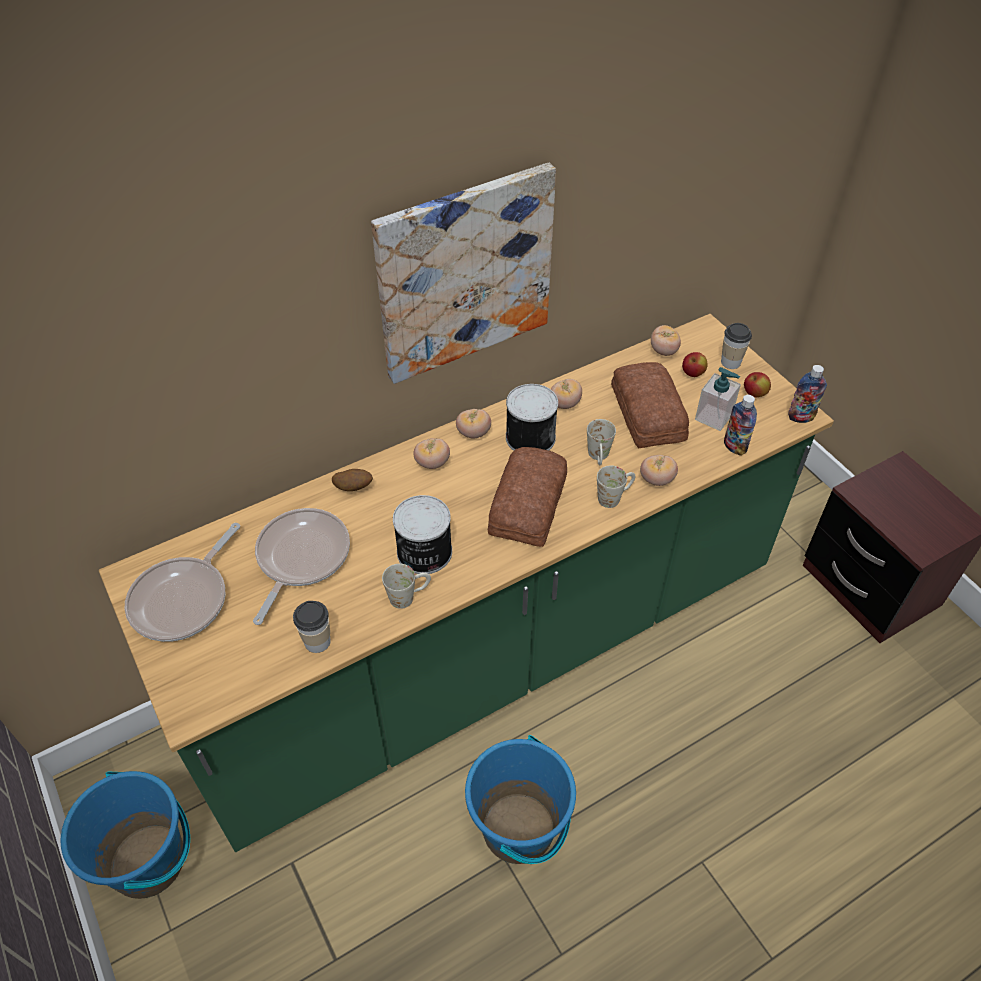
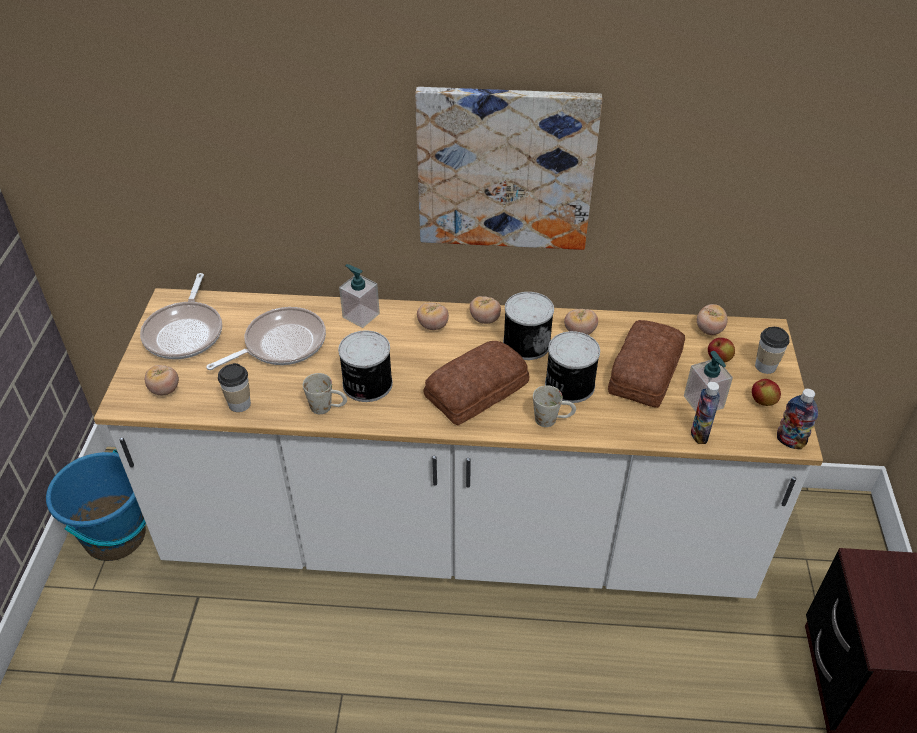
camera: 35 degrees right, 5 degrees down
green counter [99,314,834,852] -> white counter [94,288,823,599]
frying pan [125,523,240,642] -> frying pan turned 60 degrees counterclockwise [140,273,222,359]
potato [332,469,373,491] -> soap dispenser [339,264,380,328]
blue bucket [465,735,576,864] -> none
white mug [587,419,616,466] -> can [545,331,600,403]
tomato [640,455,678,486] -> tomato moved to [145,365,179,395]

